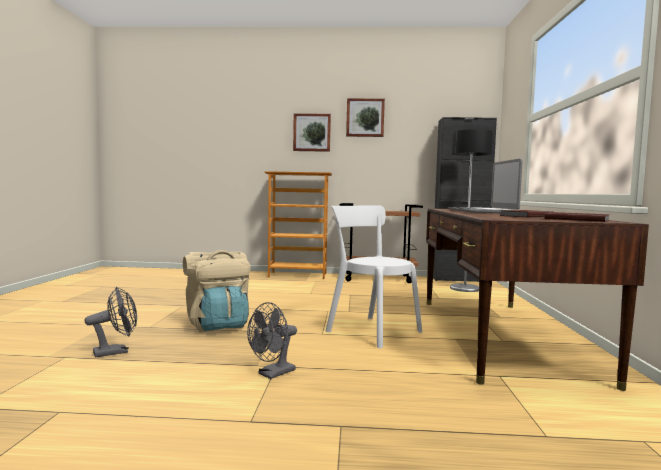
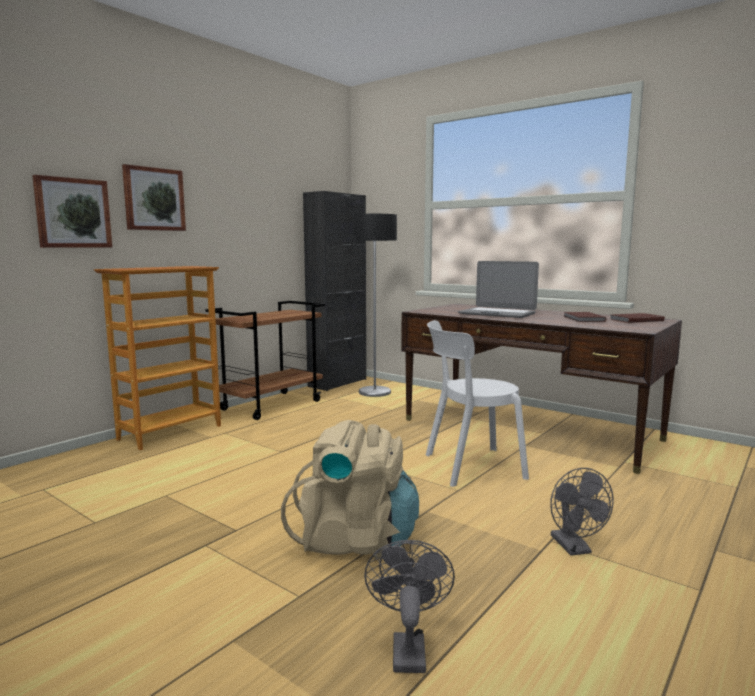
camera: 55 degrees left, 5 degrees up
picture [346,98,385,137] -> picture moved to [32,175,112,248]

